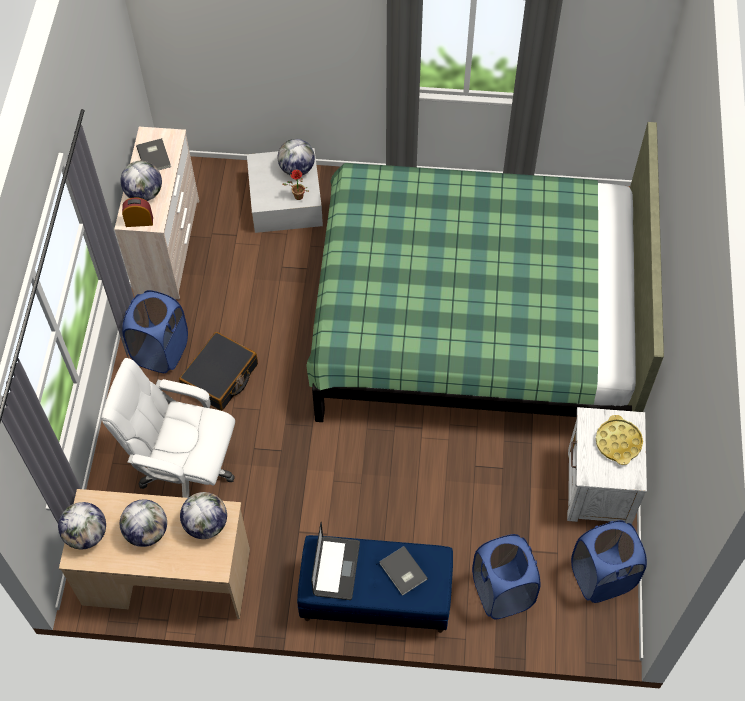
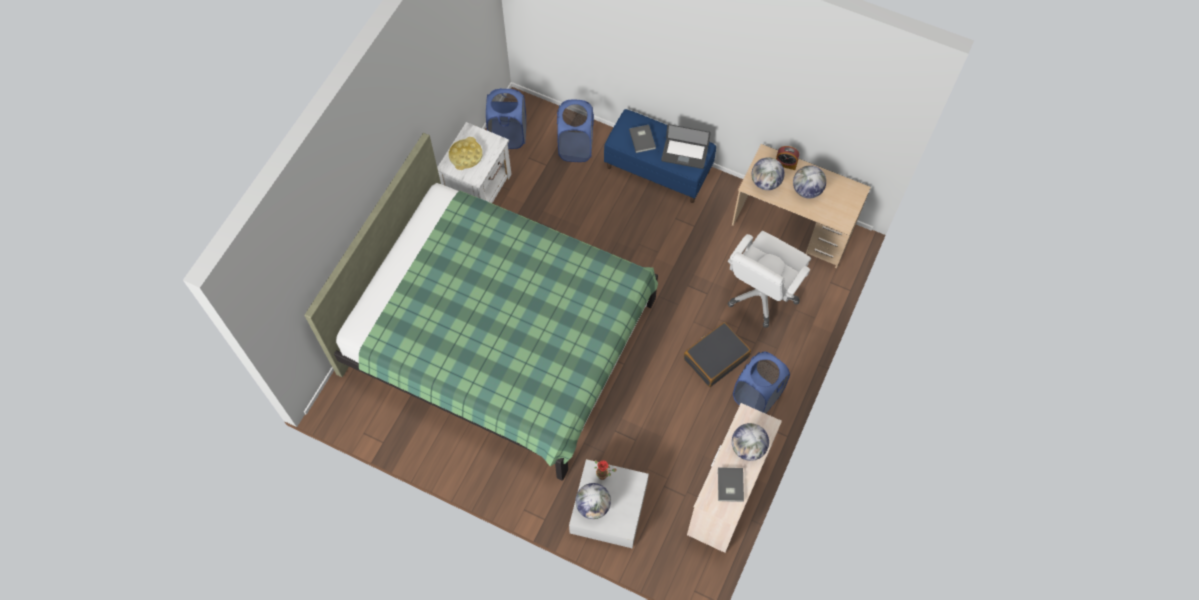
camera: 160 degrees left, 5 degrees up
globe [58,502,106,549] -> none
white office chair [101,358,235,498] -> white office chair turned 90 degrees clockwise [727,231,811,328]
alarm clock [122,197,153,227] -> alarm clock moved to [776,146,799,170]
laptop [311,521,360,600] -> laptop turned 105 degrees counterclockwise [661,124,711,169]

